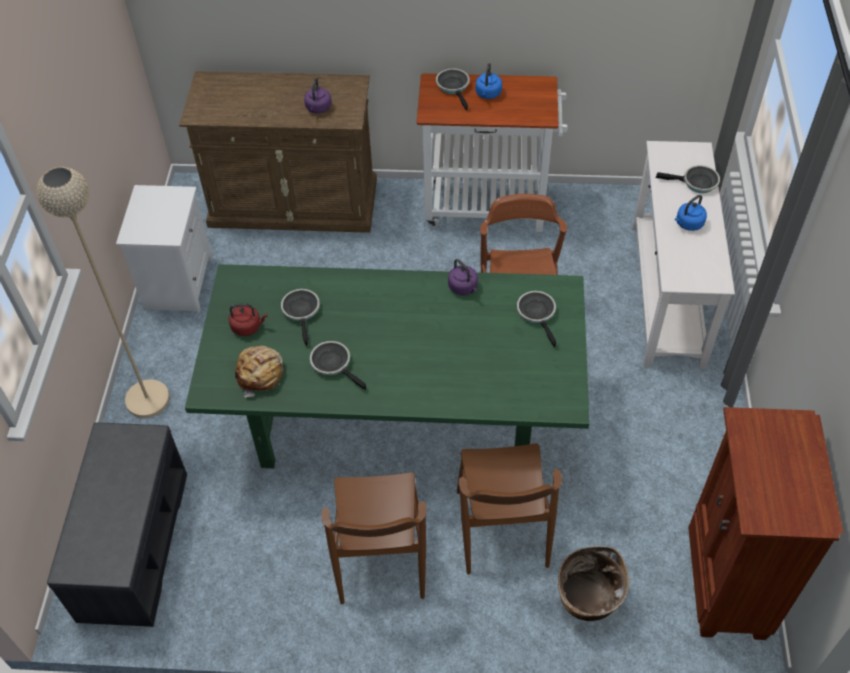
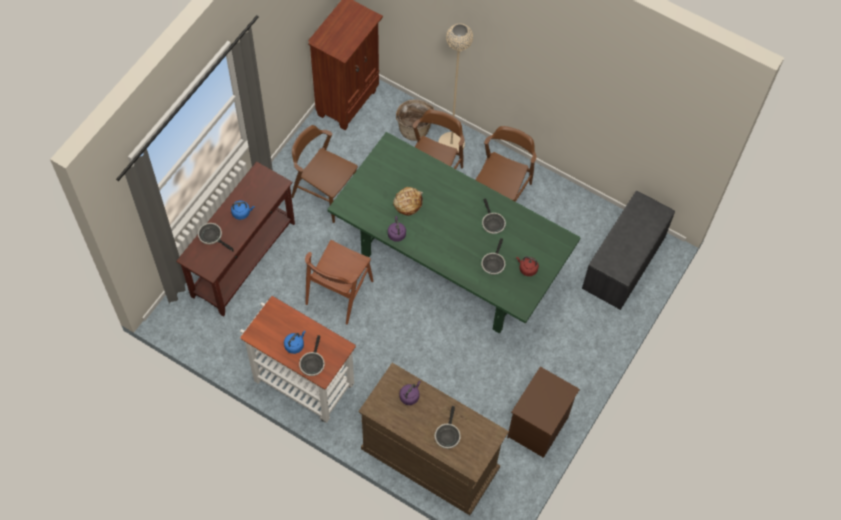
camera: 155 degrees left, 10 degrees up
beige floor lamp [37,167,170,418] -> beige floor lamp moved to [438,23,473,151]
white nightstand [116,185,213,313] -> brown nightstand [507,367,580,458]
bread [235,346,284,398] -> bread moved to [393,187,423,216]
frying pan [517,291,556,348] -> frying pan moved to [435,406,461,449]
white console table [632,141,735,369] -> brown console table [176,162,295,317]
none -> brown chair [291,125,358,223]

